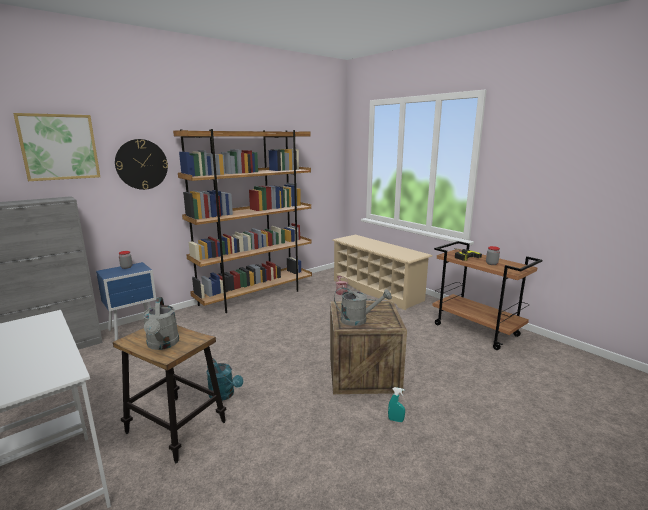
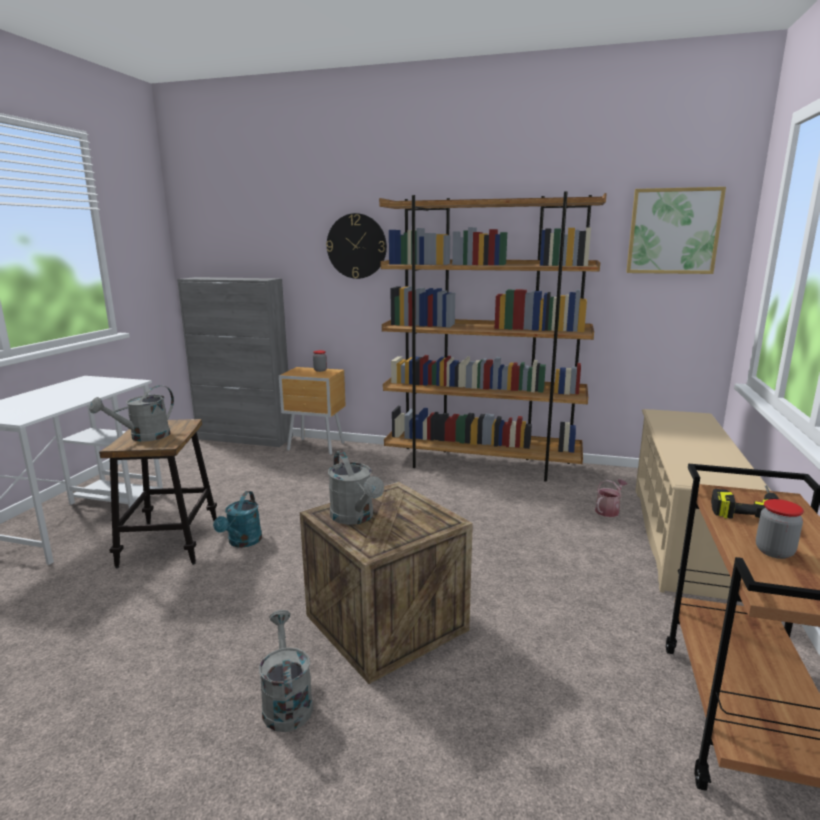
camera: 55 degrees right, 0 degrees up
picture [13,113,100,181] -> picture moved to [626,187,726,274]
blue nightstand [96,262,156,341] -> brown nightstand [279,367,346,455]
turquoise spray bottle [388,387,405,422] -> grey watering can [259,610,313,732]

